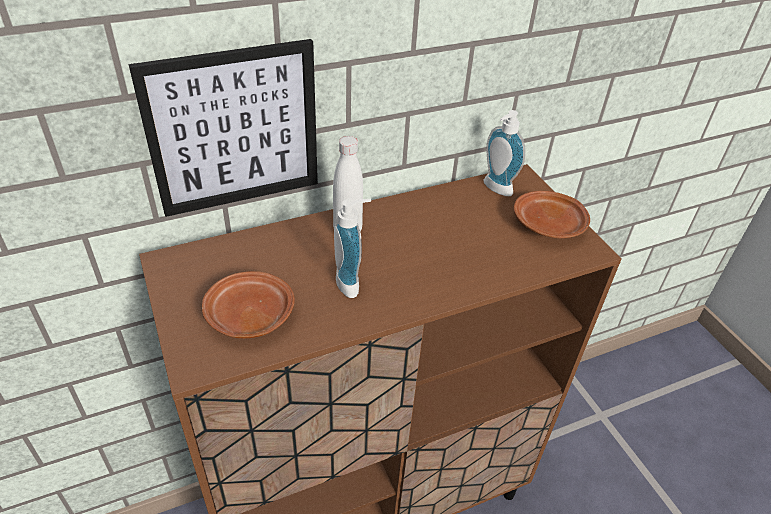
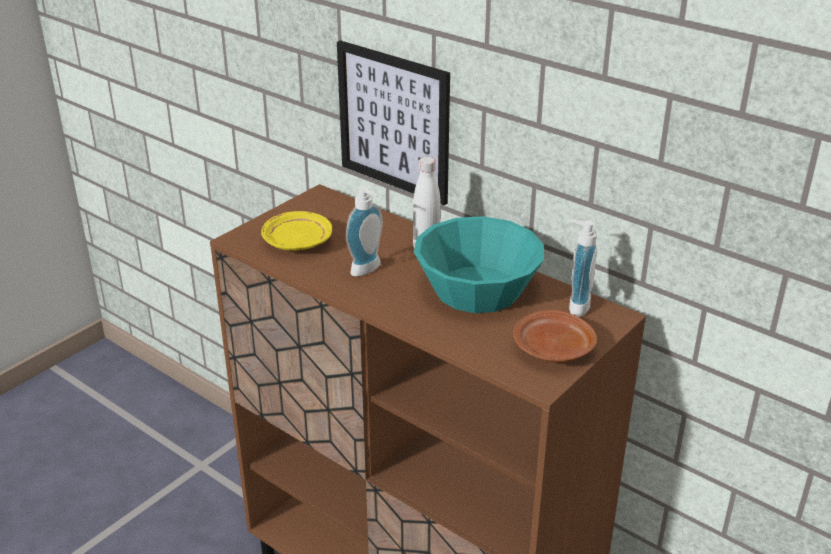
camera: 65 degrees right, 10 degrees down
brown plate [202,271,295,338] -> yellow plate [261,211,332,251]
none -> turquoise bowl [414,216,544,313]

